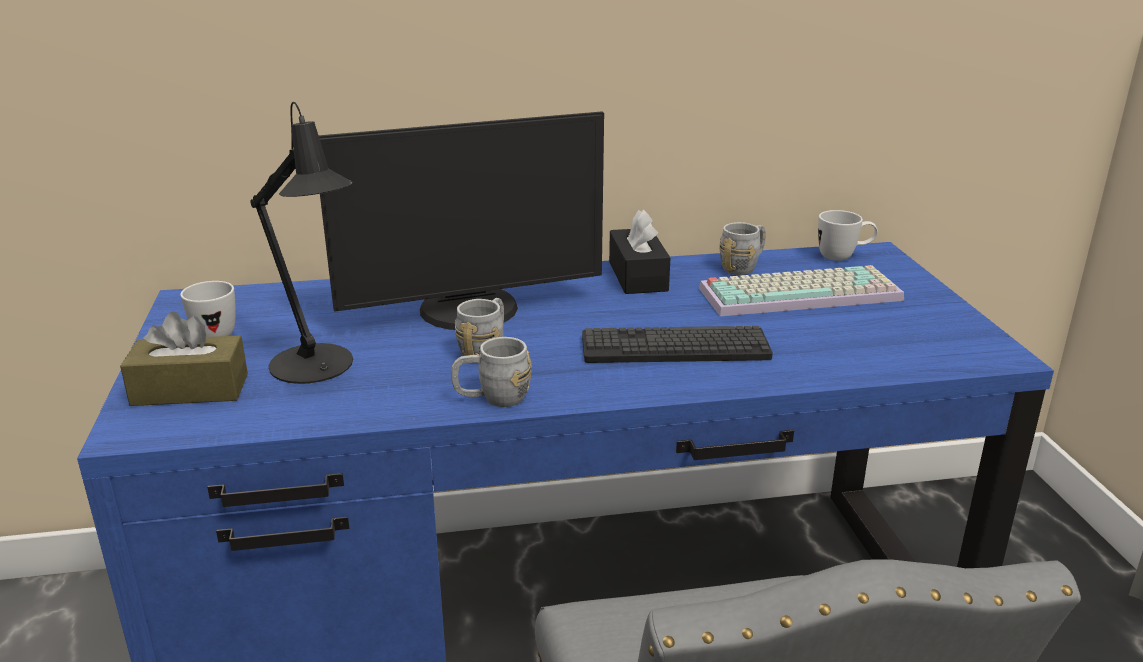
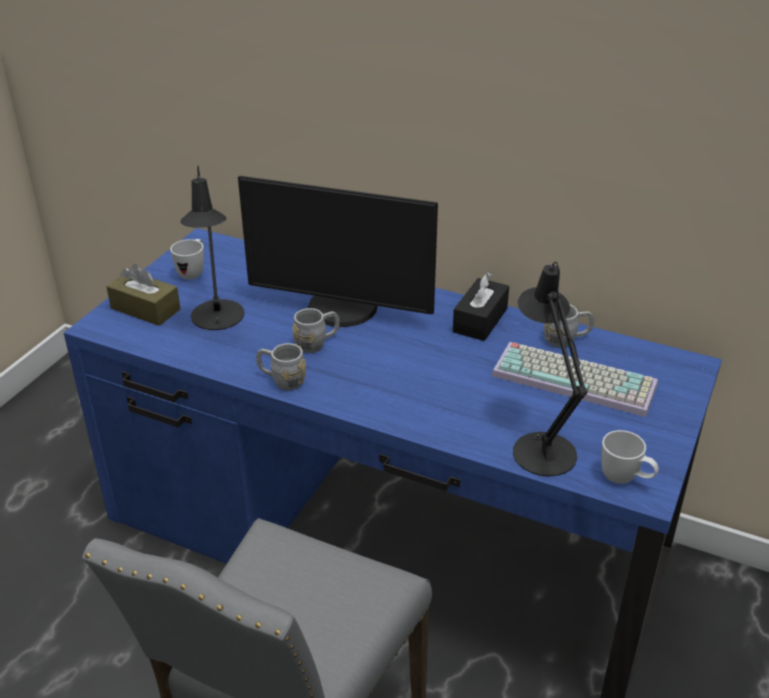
camera: 35 degrees right, 10 degrees up
keyboard [582,326,773,363] -> none
white mug [818,210,878,261] -> white mug moved to [601,430,659,484]
none -> black table lamp [513,262,587,476]

